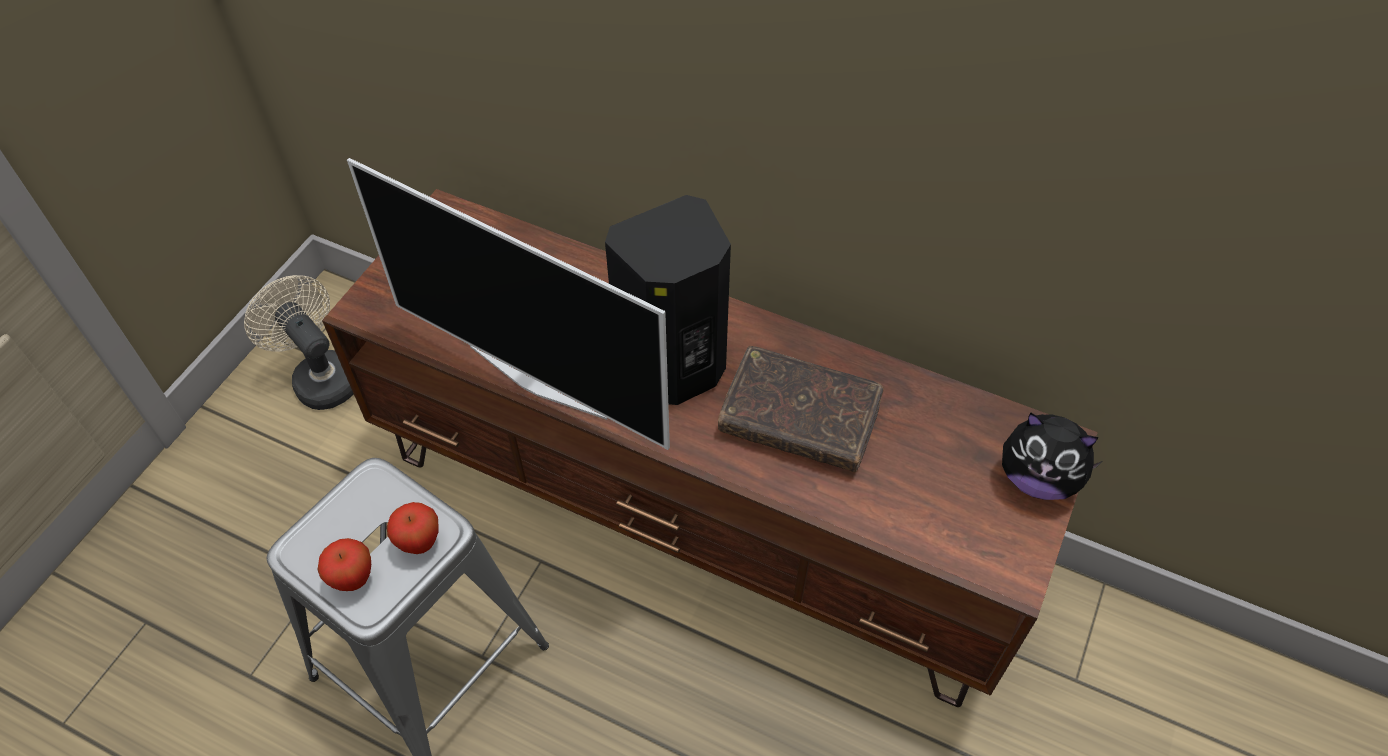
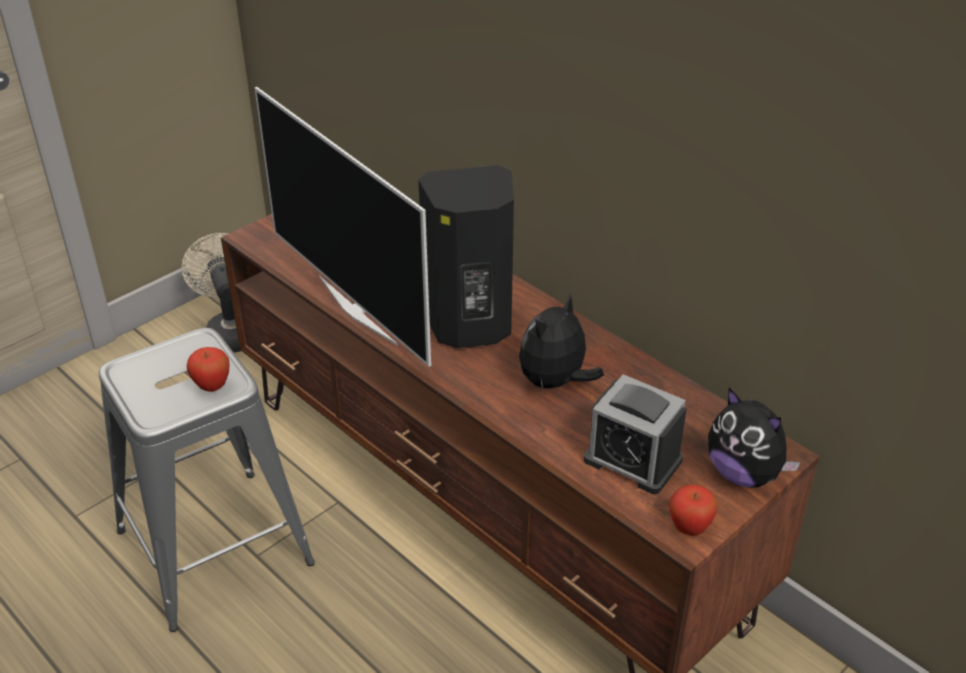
camera: 20 degrees right, 15 degrees down
apple [317,538,371,591] -> apple moved to [669,485,718,536]
brown book [718,346,884,472] -> plush toy [519,293,604,392]
none -> alarm clock [584,374,687,494]

